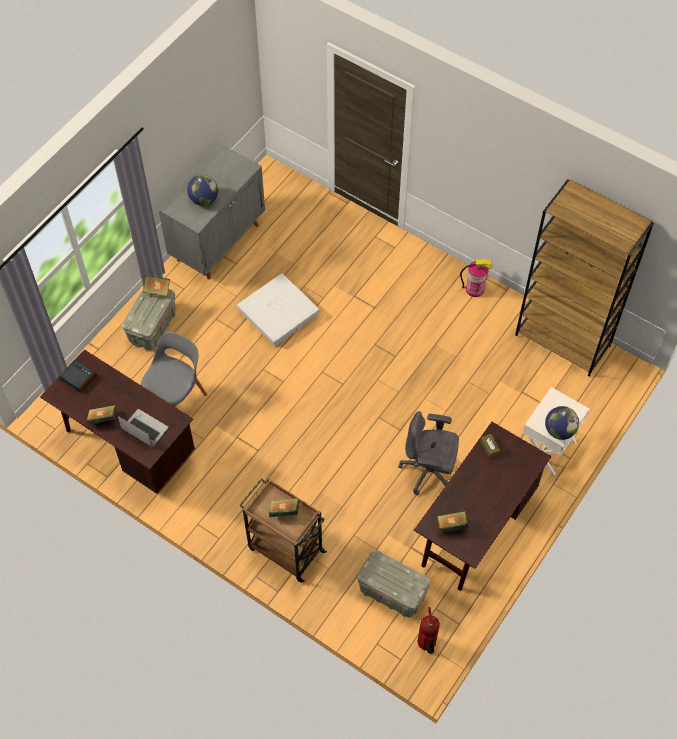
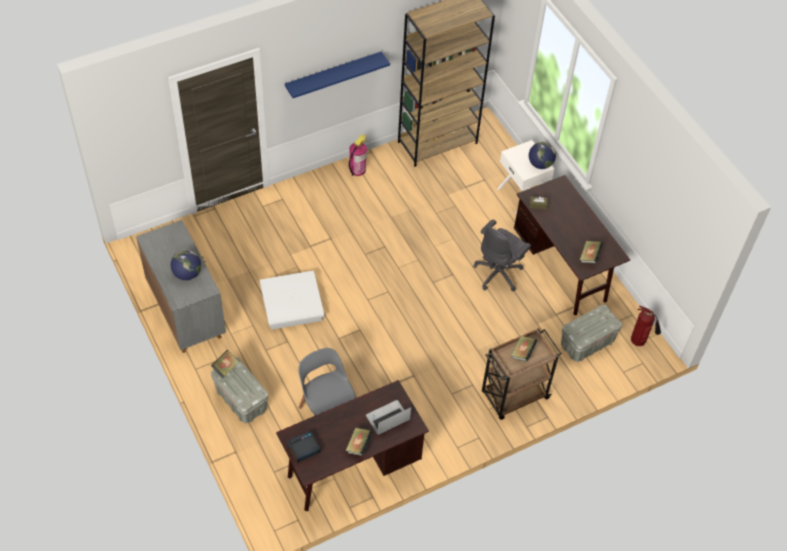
camera: 65 degrees left, 5 degrees down
none -> blue shelf [285,51,390,98]

